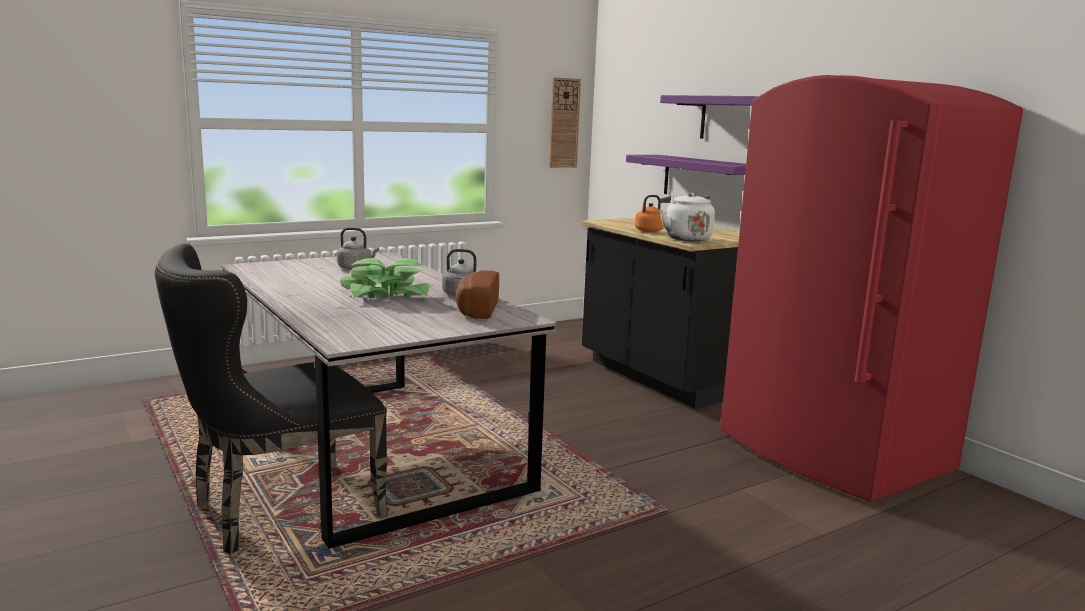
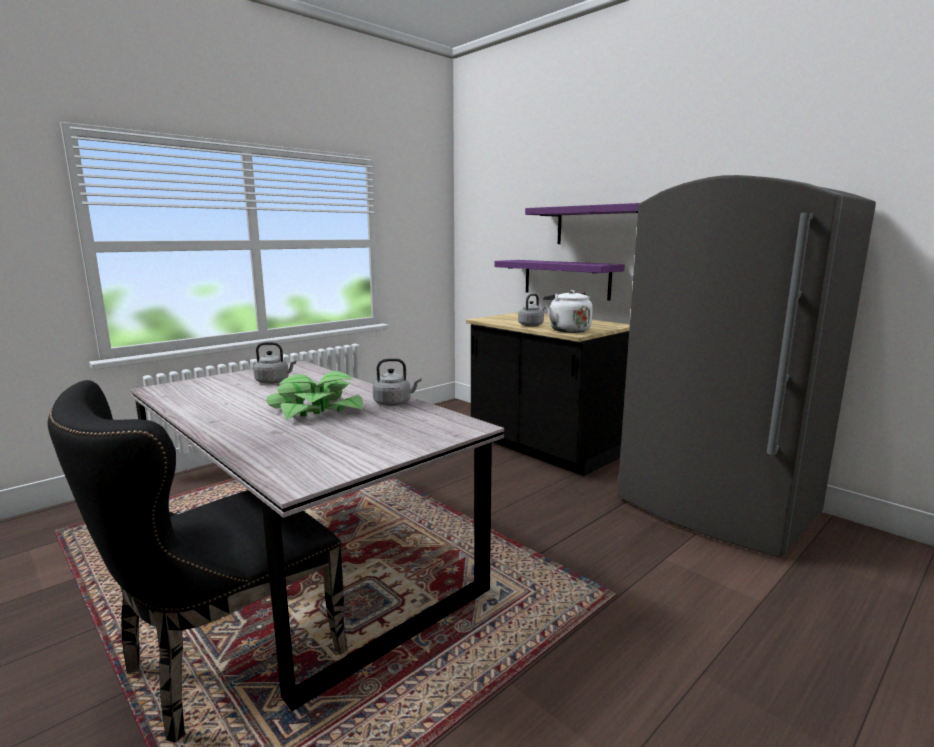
camera: 10 degrees left, 0 degrees up
bread [455,270,499,319] -> none
wall clock [549,77,581,168] -> none
orange kettle [635,195,667,232] -> grey kettle [518,294,545,327]
red fridge [721,75,1023,502] -> grey fridge [617,175,876,558]

